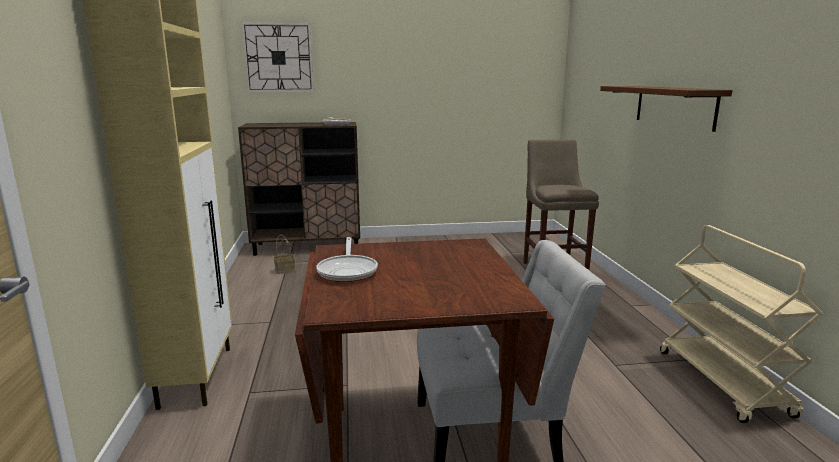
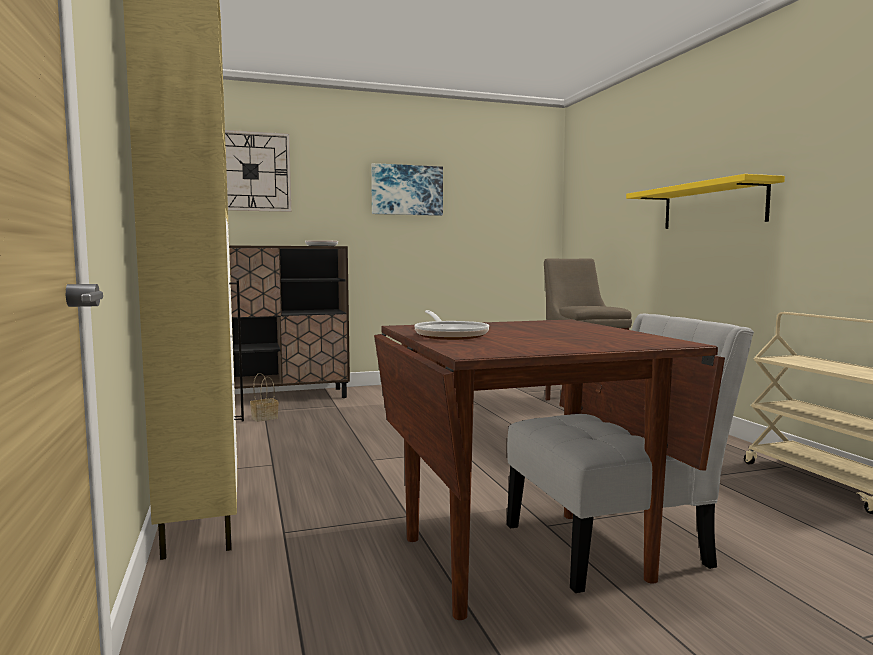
camera: 10 degrees left, 10 degrees down
brown shelf [600,86,732,132] -> yellow shelf [626,174,785,229]
none -> picture [371,163,443,216]

